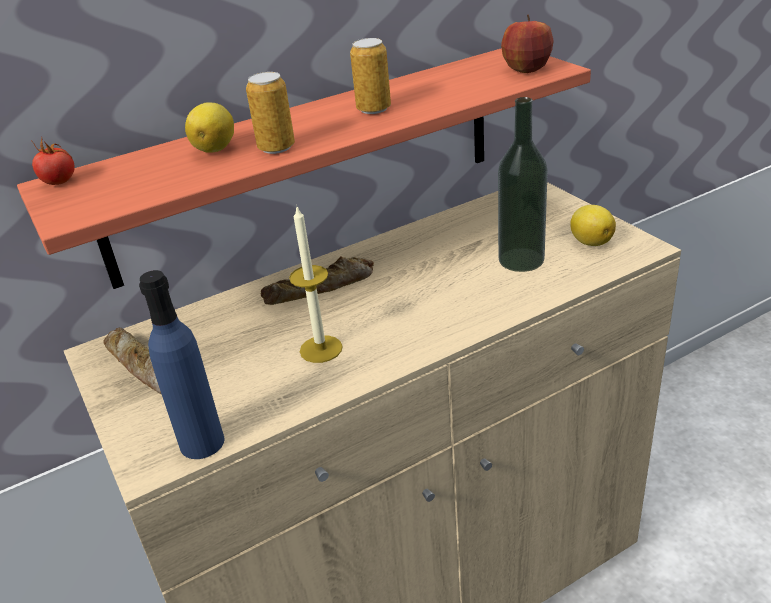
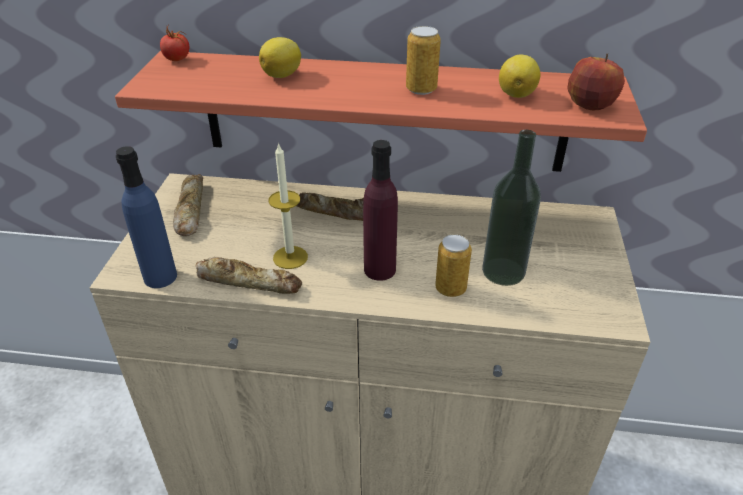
camera: 35 degrees right, 5 degrees up
can [246,72,295,154] -> can moved to [435,234,472,297]
lemon [570,205,616,246] -> lemon moved to [499,55,541,98]
none -> bread [196,257,302,294]
none -> purple bottle [363,140,398,281]

